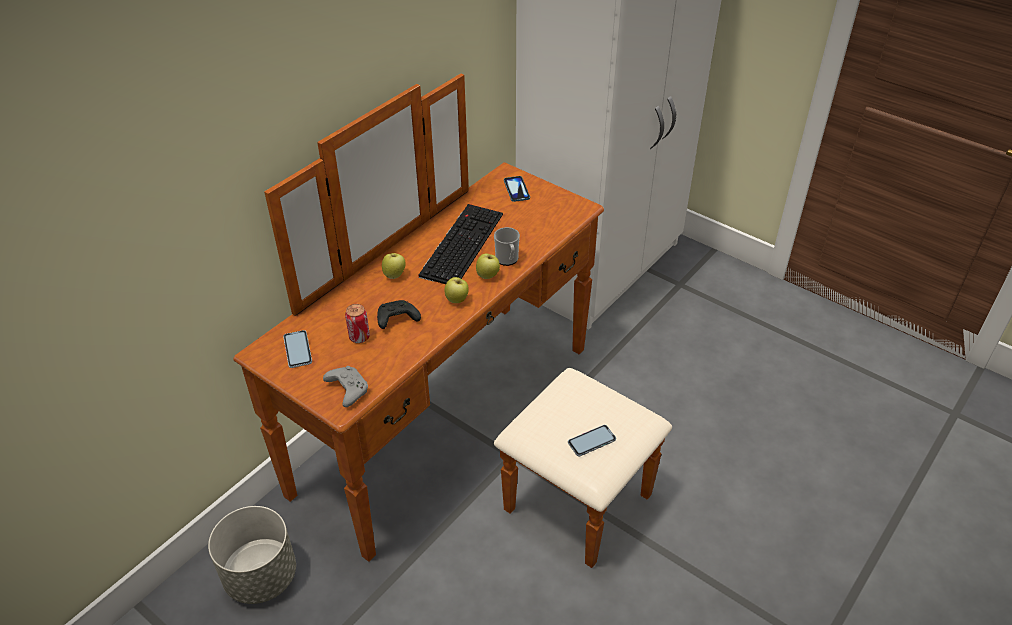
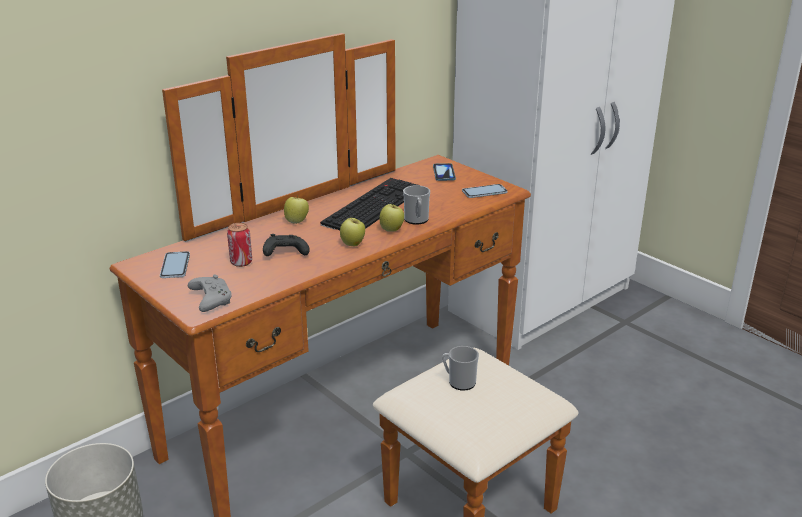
camera: 10 degrees right, 15 degrees down
phone [568,425,616,456] -> phone moved to [462,184,508,198]
none -> mug [442,346,479,391]

